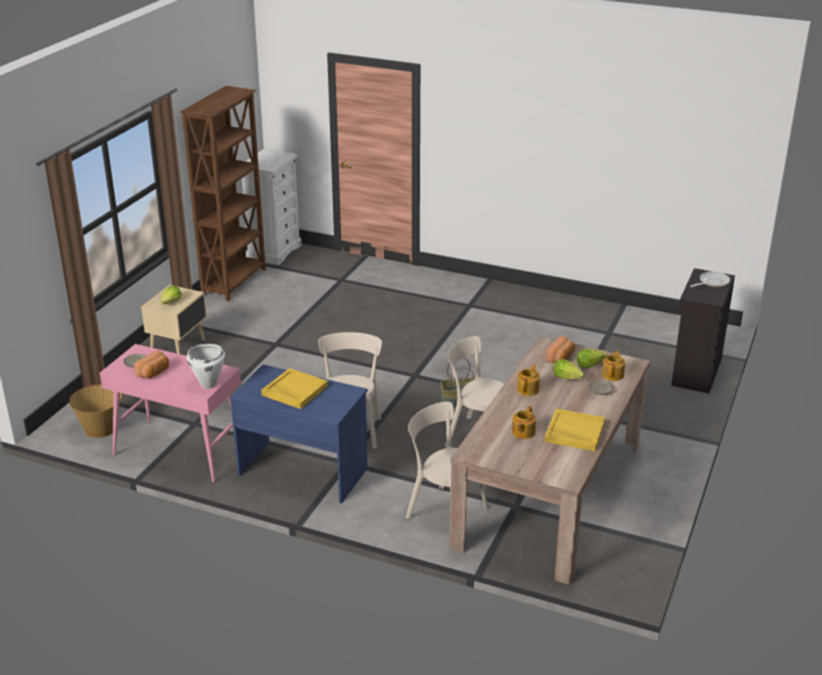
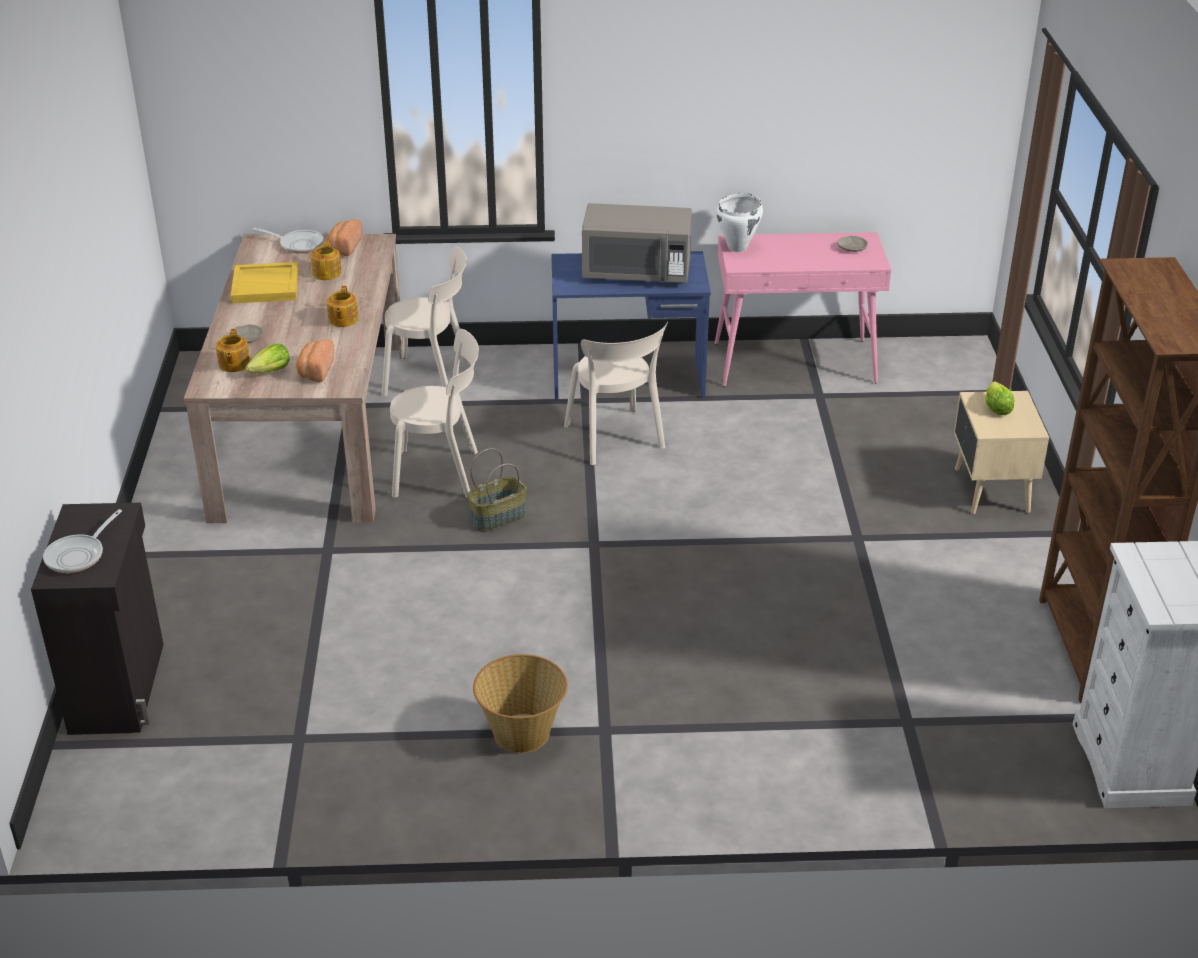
camera: 155 degrees right, 5 degrees up
basket [69,384,123,438] -> basket moved to [473,654,568,753]
bread [134,350,169,378] -> bread moved to [327,220,362,256]
yellow tray [261,368,328,409] -> grey microwave [582,203,692,283]
lettuce [553,359,585,379] -> none
none -> frying pan [253,228,324,253]

